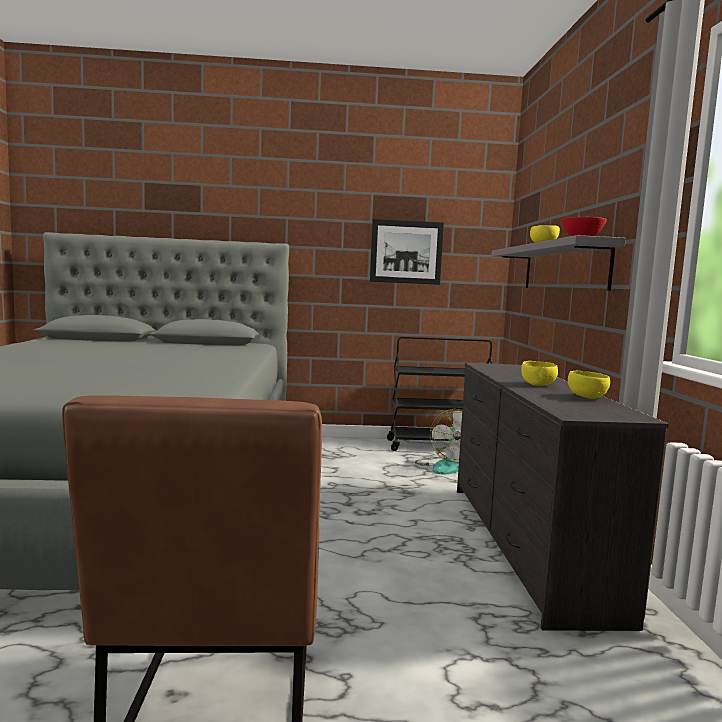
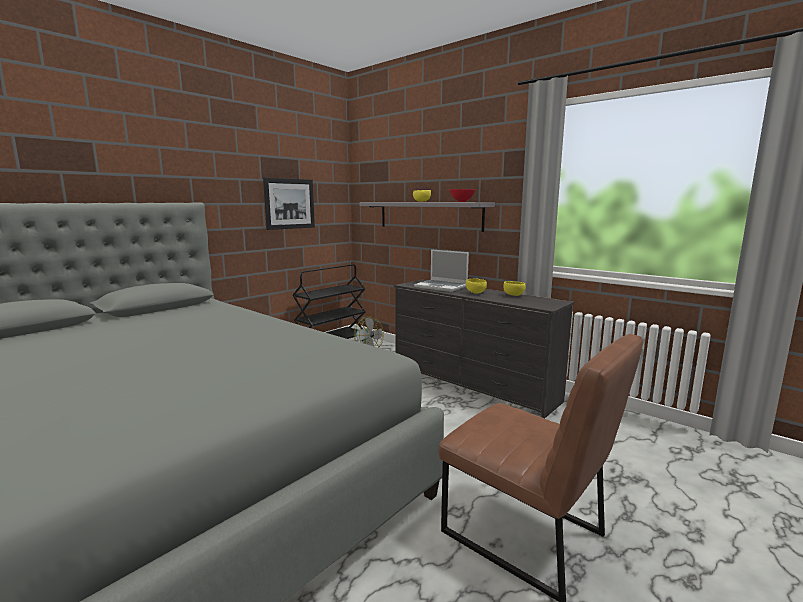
camera: 45 degrees left, 5 degrees up
none -> laptop [414,249,469,292]

